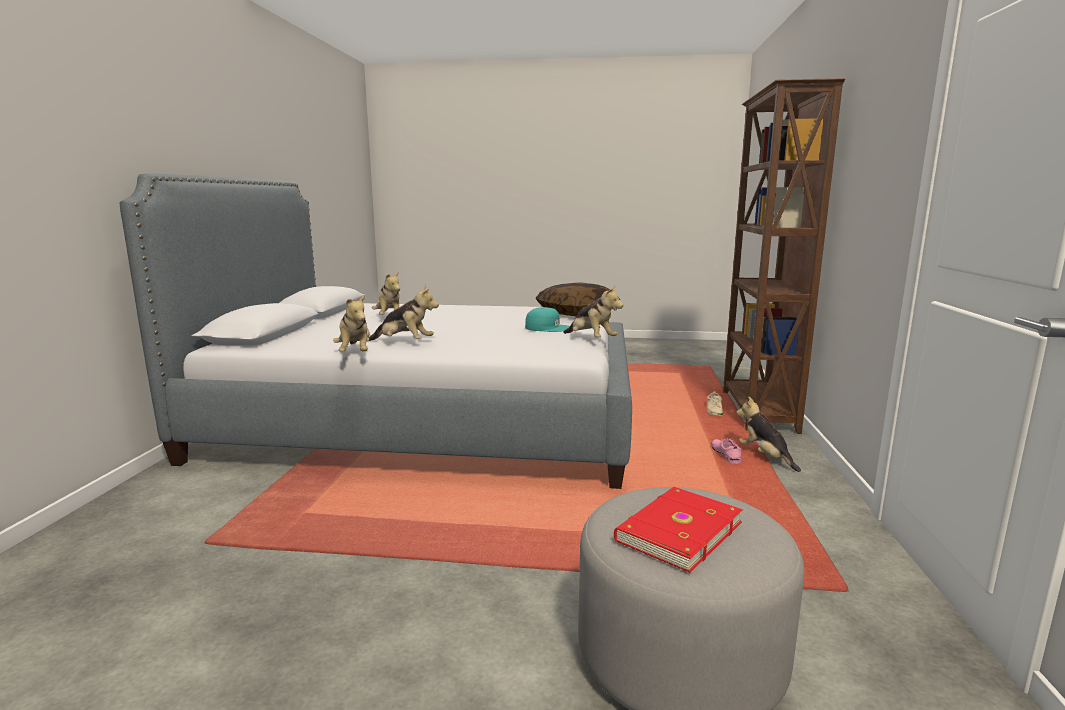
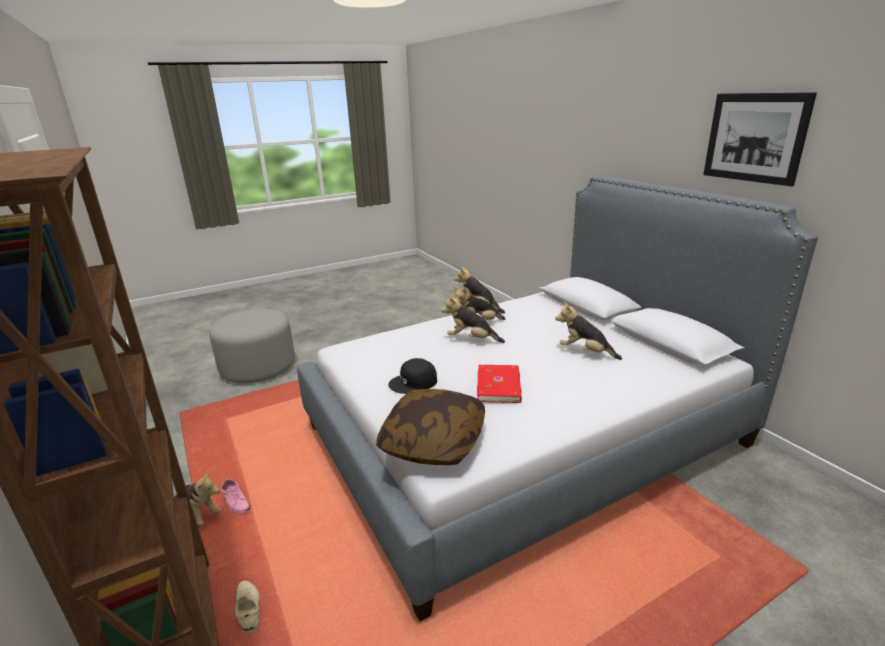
camera: 145 degrees right, 10 degrees up
turquoise cap [525,307,570,332] -> black cap [388,358,437,394]
plush toy [563,286,623,337] -> plush toy moved to [441,294,505,343]
red book [614,487,743,572] -> red book moved to [477,365,522,403]
none -> picture [703,92,817,186]

